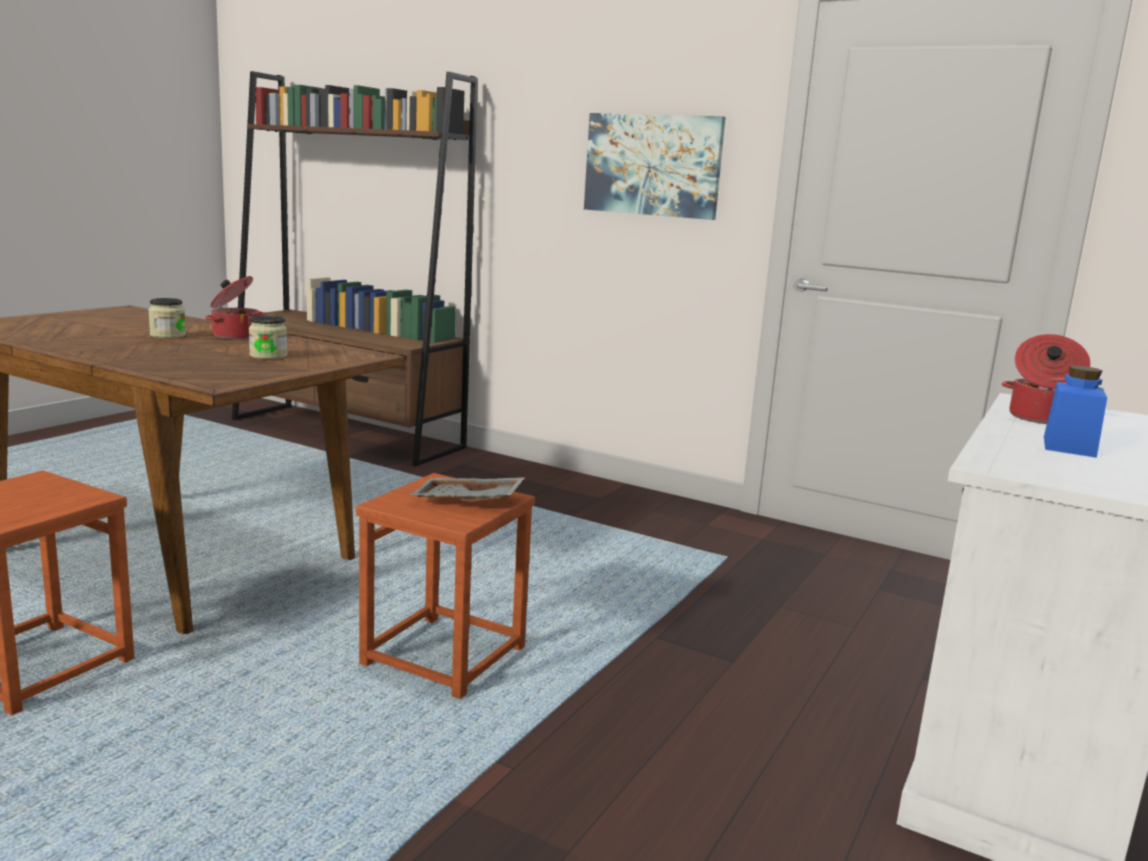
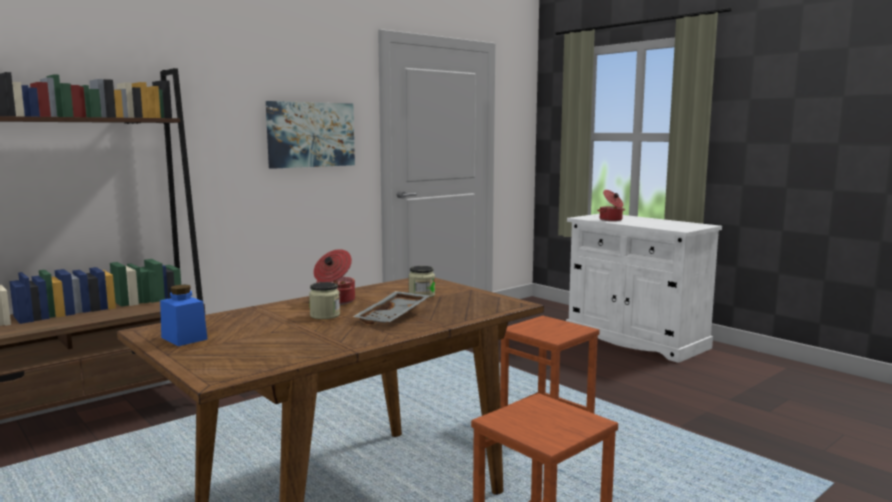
camera: 70 degrees left, 5 degrees down
grey tray [410,477,525,501] -> grey tray moved to [353,291,430,324]
blue jar [1044,365,1107,458] -> blue jar moved to [160,285,208,346]

